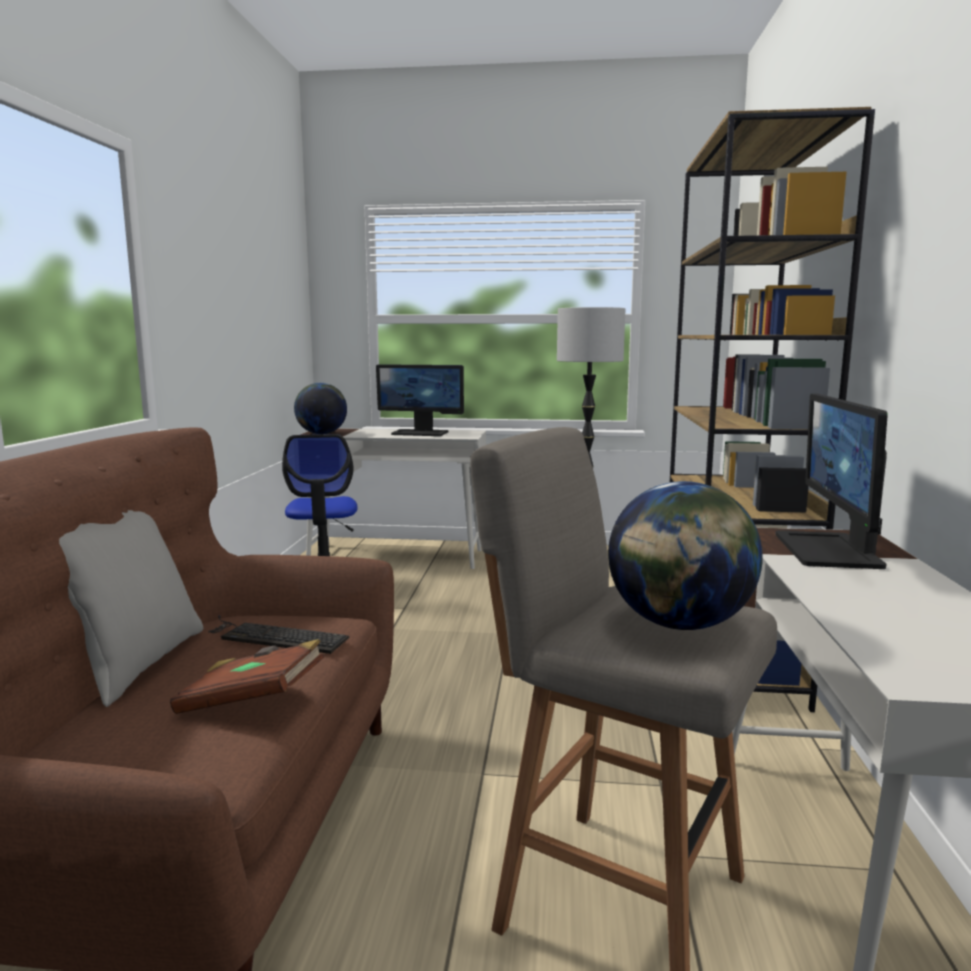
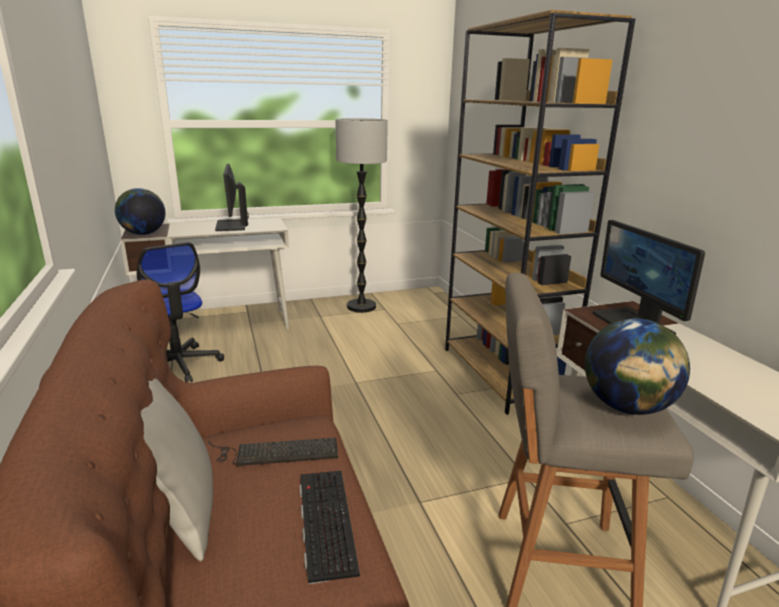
camera: 25 degrees left, 10 degrees up
brown book [170,639,324,714] -> keyboard [299,471,360,584]
monitor [376,364,464,436] -> monitor turned 90 degrees clockwise [215,164,249,231]

